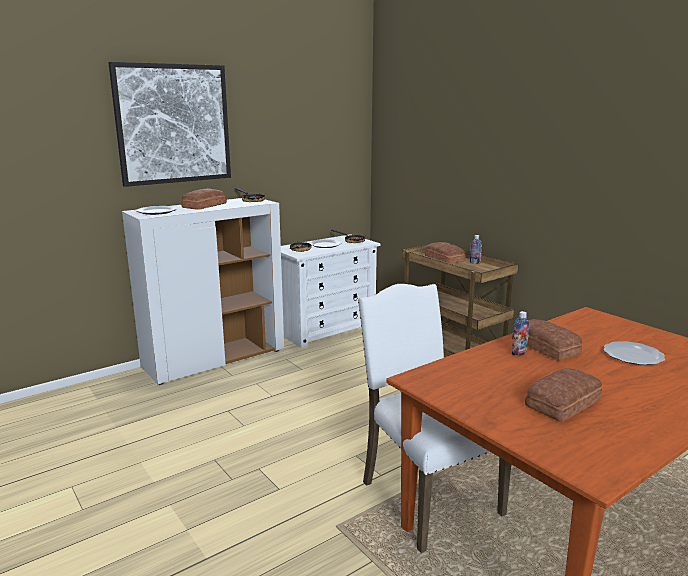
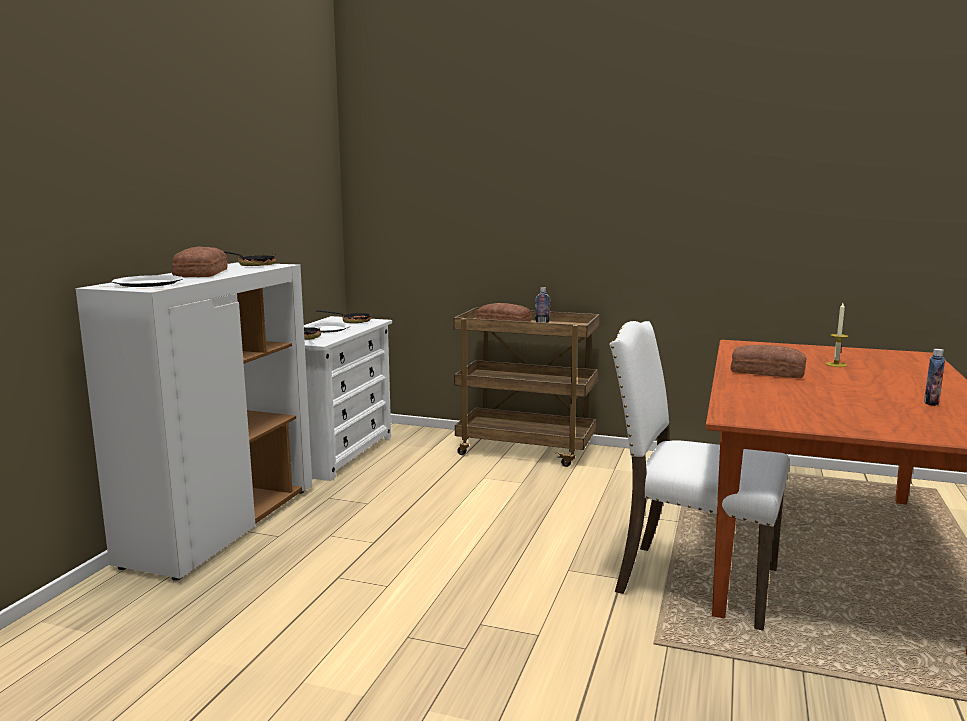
camera: 35 degrees left, 5 degrees down
picture [108,62,231,187] -> none
bottle [512,311,530,356] -> bottle moved to [924,349,945,406]
bread [525,368,602,422] -> none
plate [604,341,665,365] -> candle [826,303,849,367]

